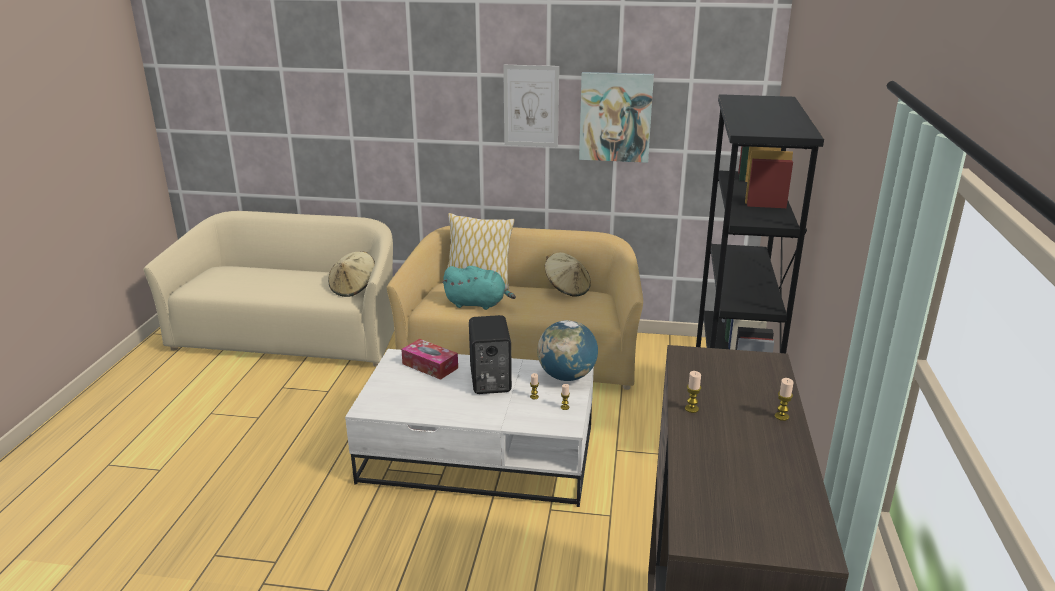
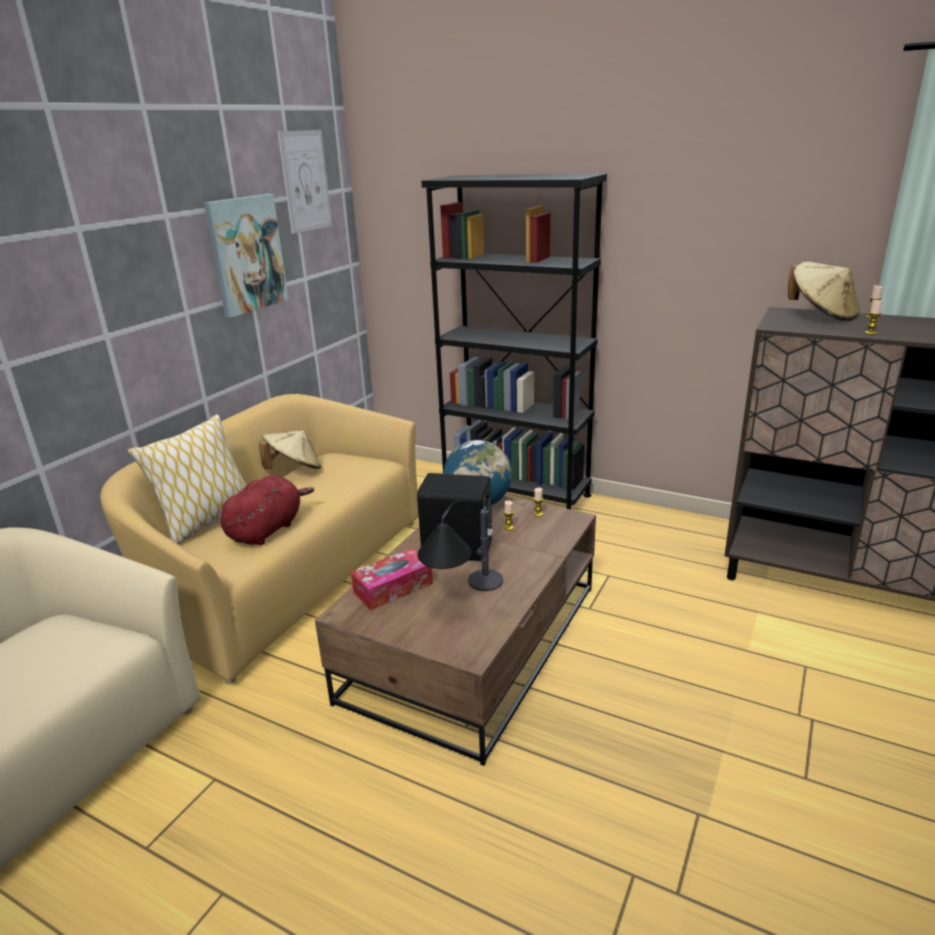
camera: 70 degrees left, 0 degrees up
beige hat [328,252,375,297] -> beige hat moved to [788,262,859,321]
white coffee table [345,349,594,507] -> brown coffee table [315,496,596,766]
turquoise plush toy [442,266,516,310] -> red plush toy [221,476,314,545]
picture [503,65,559,147] -> picture moved to [278,130,332,234]
none -> table lamp [417,500,503,591]

